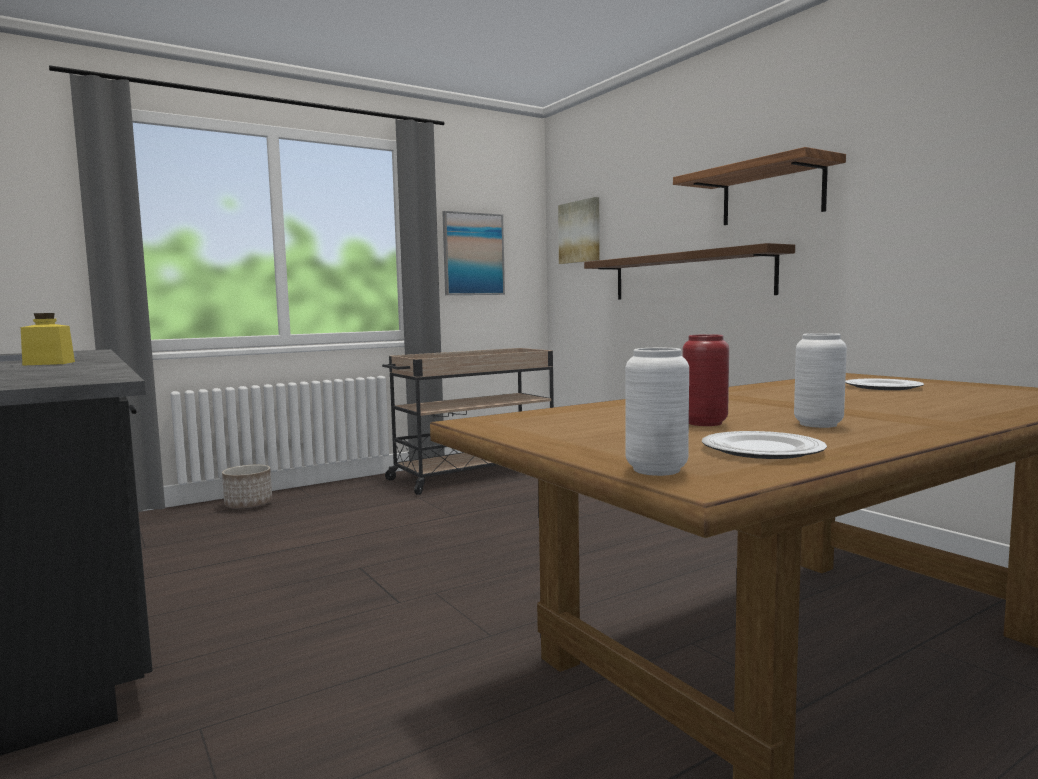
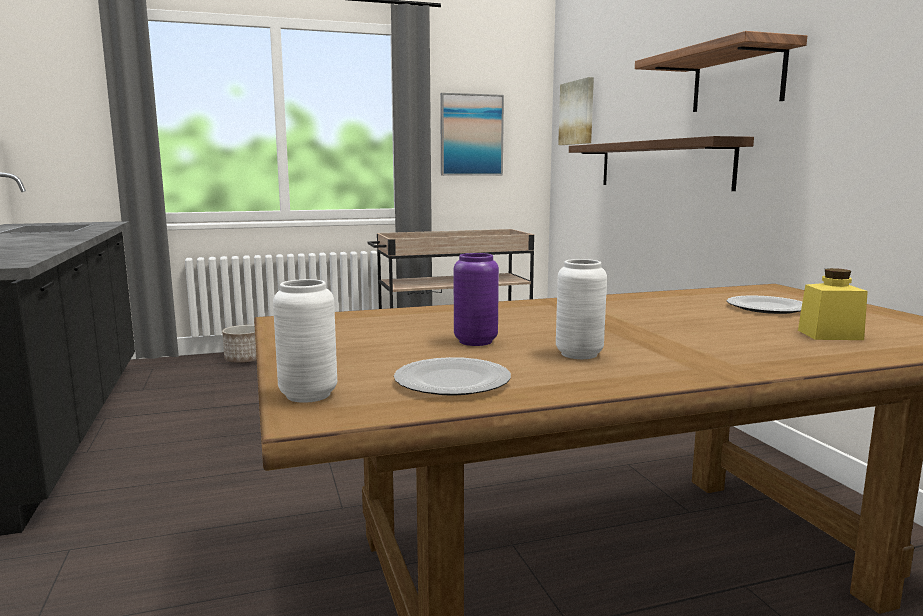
camera: 15 degrees right, 5 degrees up
yellow jar [21,313,75,366] -> yellow jar moved to [798,268,868,340]
red vase [683,334,729,426] -> purple vase [454,253,499,346]

